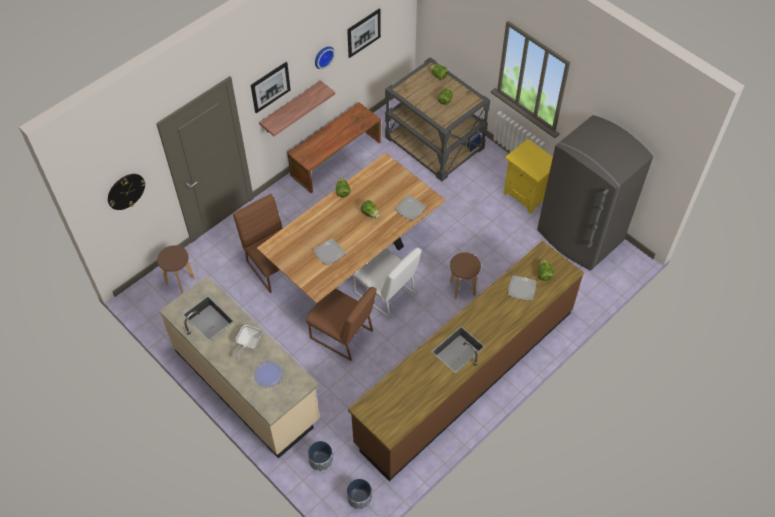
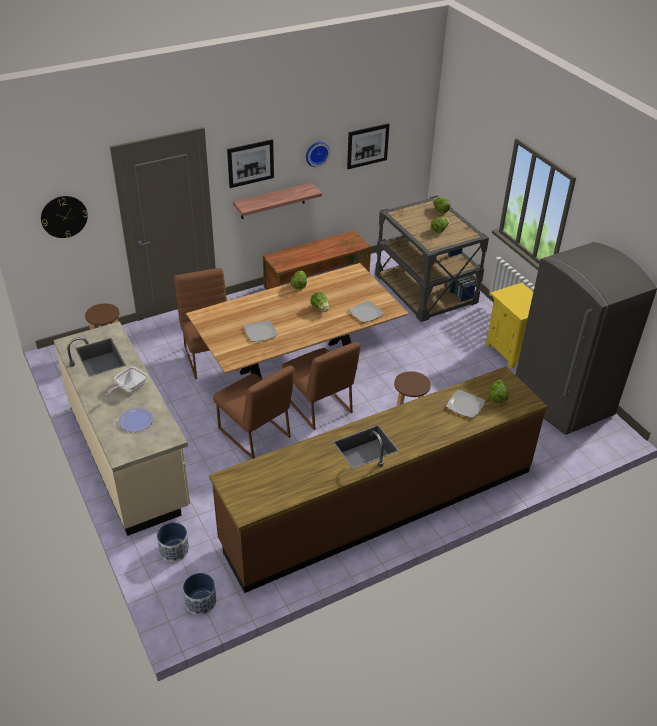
camera: 15 degrees right, 15 degrees down
white chair [352,248,421,319] -> brown chair [282,342,361,430]

